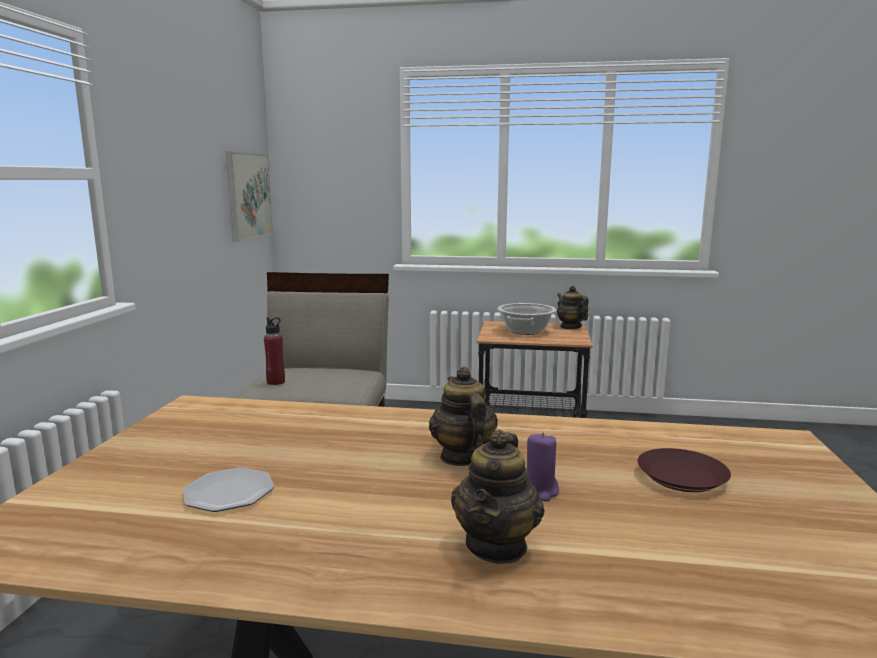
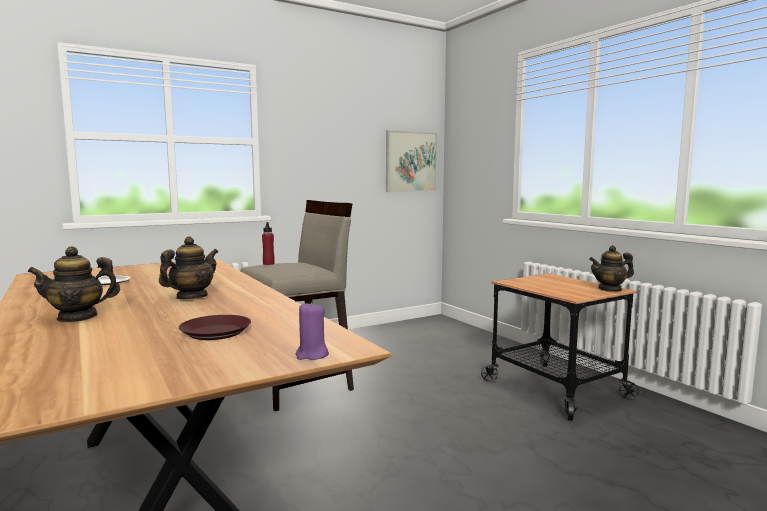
camera: 50 degrees right, 5 degrees down
cooking pot [498,303,556,335] -> none
purple candle [527,432,559,502] -> purple candle moved to [295,302,329,360]
teapot [557,286,589,329] -> teapot turned 120 degrees counterclockwise [589,245,634,292]

